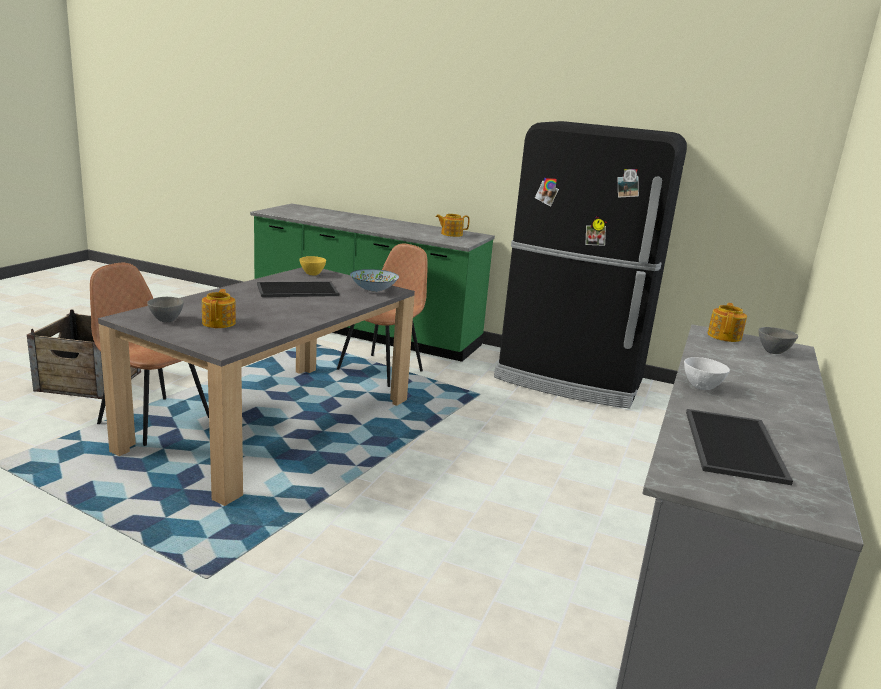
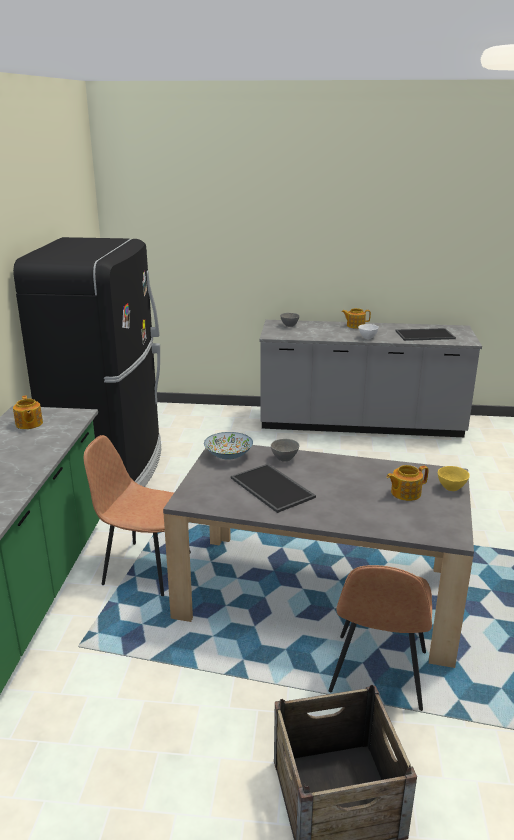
camera: 105 degrees left, 5 degrees up
grey bowl [147,297,184,322] -> grey bowl moved to [271,439,299,462]
yellow bowl [299,256,326,276] -> yellow bowl moved to [438,466,470,491]
teapot [707,303,747,342] -> teapot moved to [342,308,371,329]

